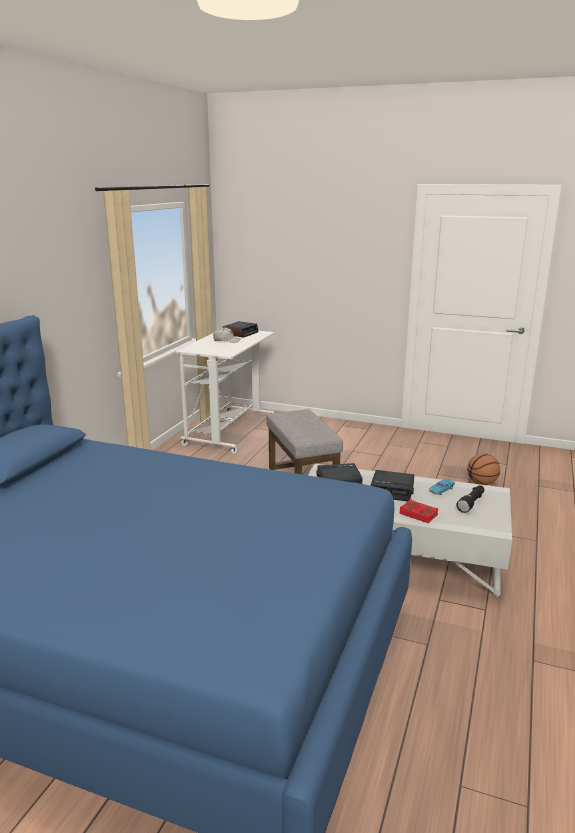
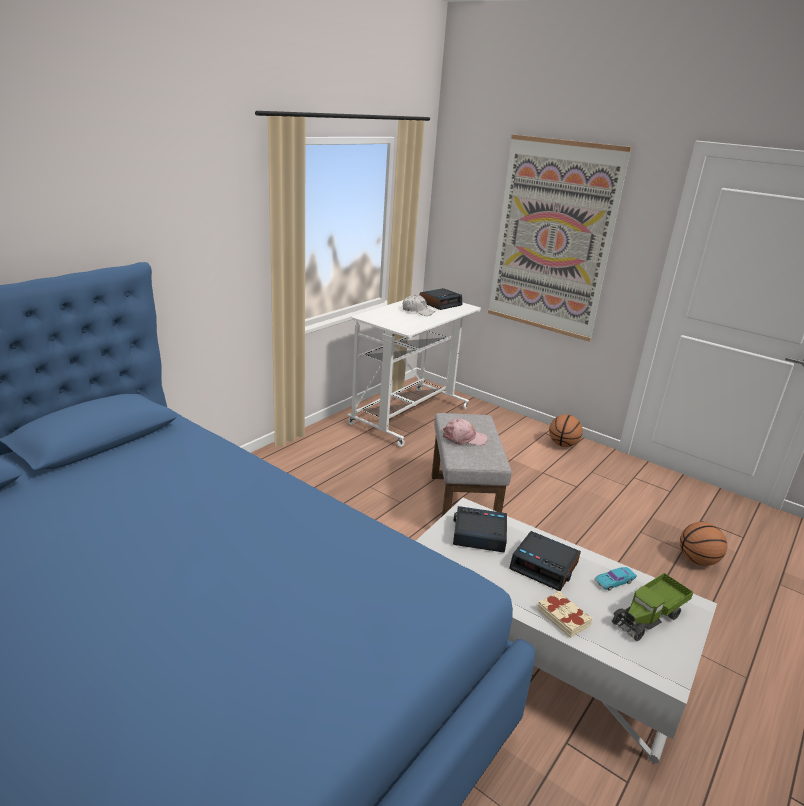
camera: 15 degrees right, 5 degrees up
red book [400,499,438,523] -> beige book [537,591,592,638]
black flashlight [456,485,485,513] -> toy truck [611,573,693,641]
none -> pink cap [443,419,488,445]
none -> picture [488,135,632,342]
none -> basketball [549,414,583,447]

